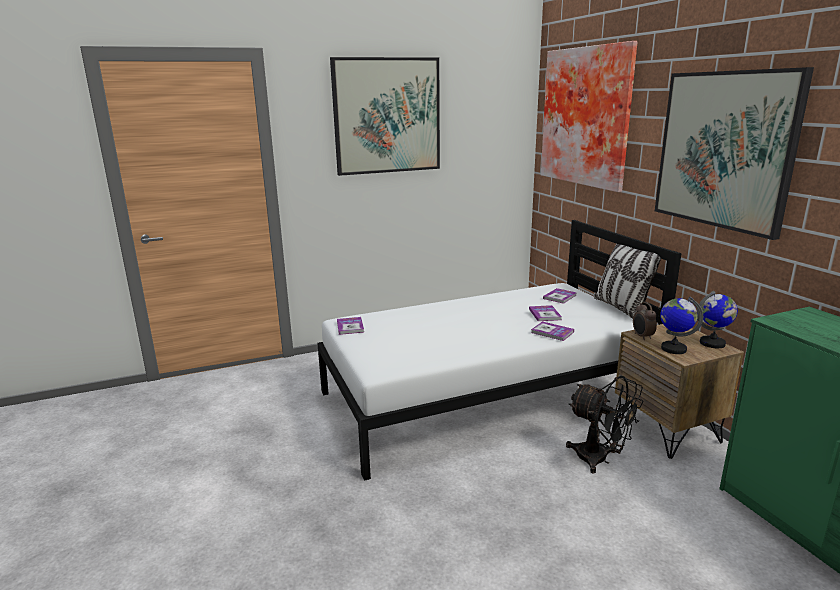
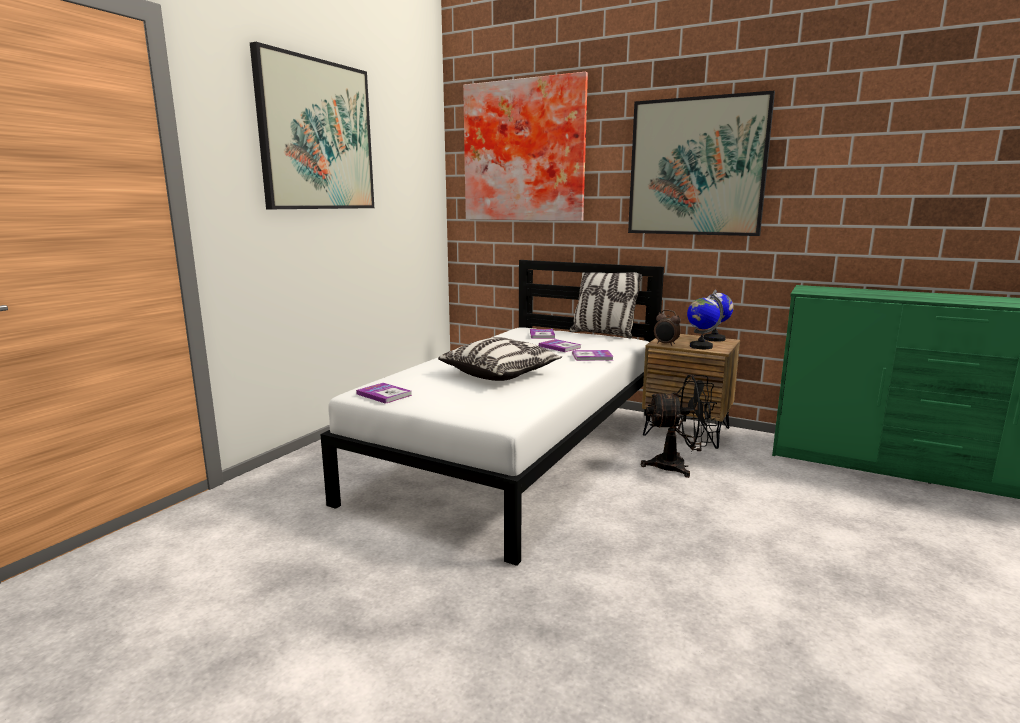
camera: 40 degrees left, 5 degrees down
none -> pillow [438,337,562,381]

